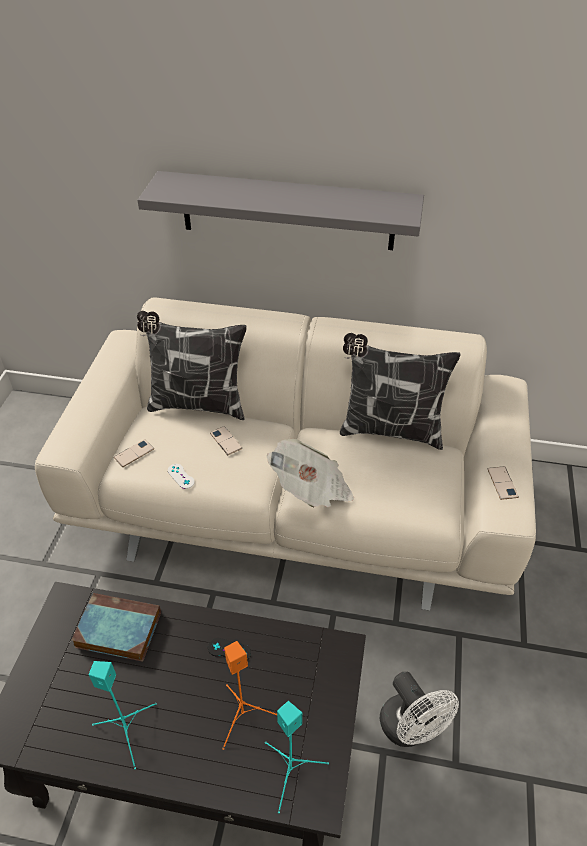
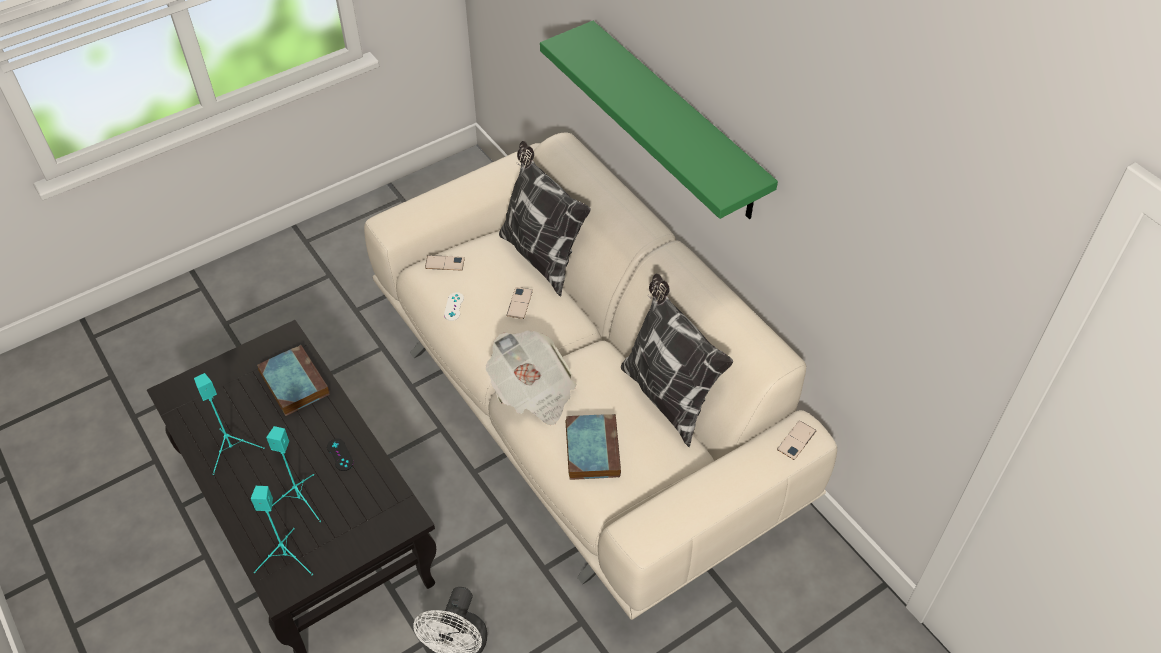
camera: 45 degrees right, 5 degrees up
grey shelf [138,171,424,250] -> green shelf [540,21,778,219]
orange speaker [222,641,277,750] -> turquoise speaker [266,426,321,522]
phone [488,466,519,500] -> phone moved to [777,421,817,460]
none -> book [566,414,621,480]

